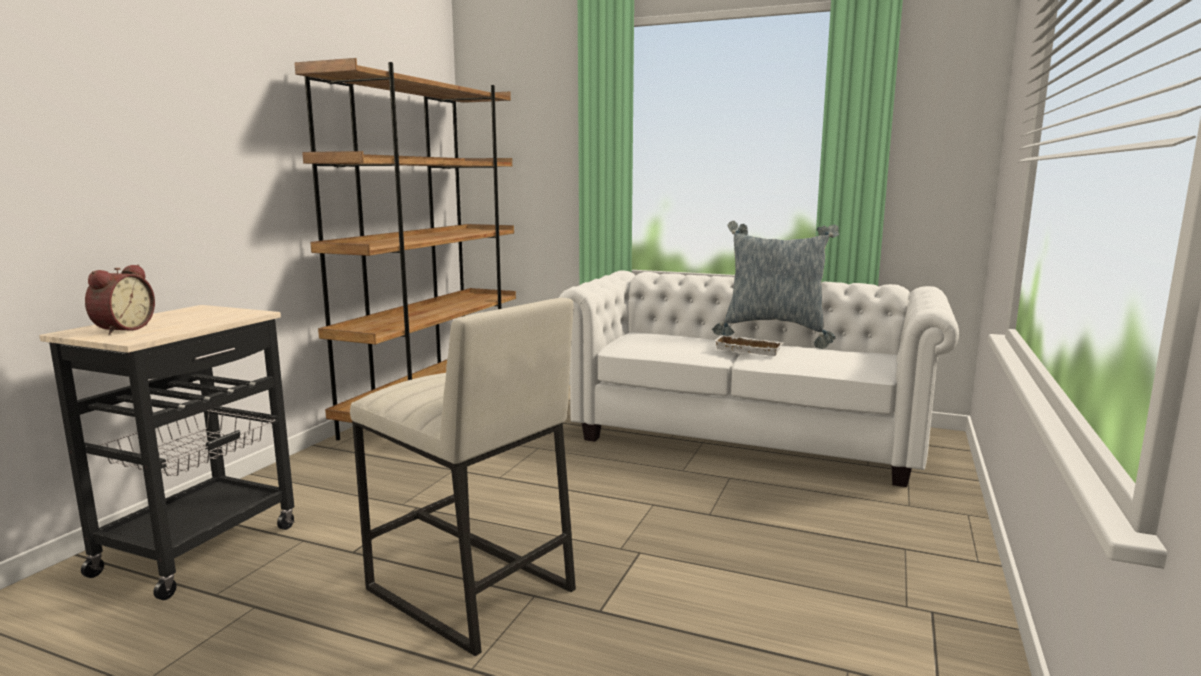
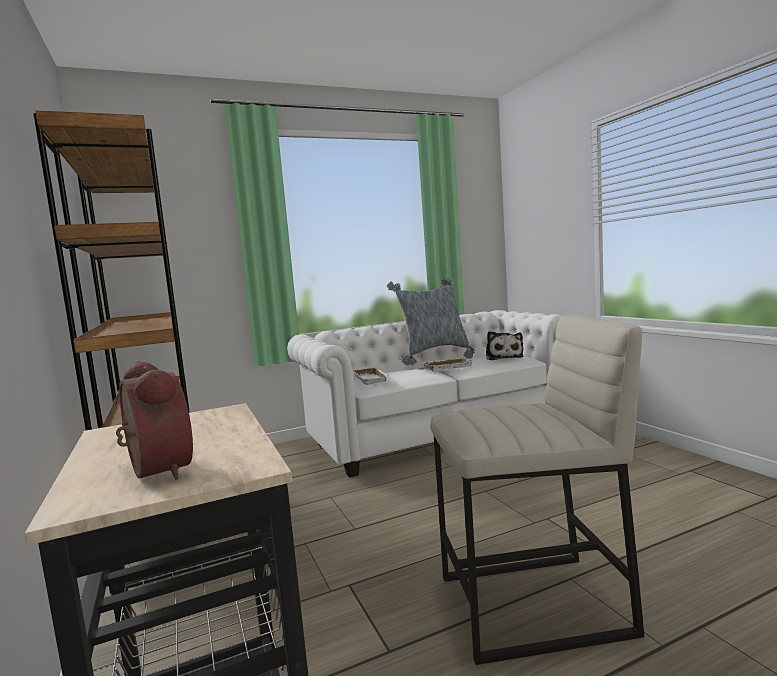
camera: 45 degrees left, 5 degrees down
none -> white tray [352,367,390,385]
none -> plush toy [486,331,524,360]

